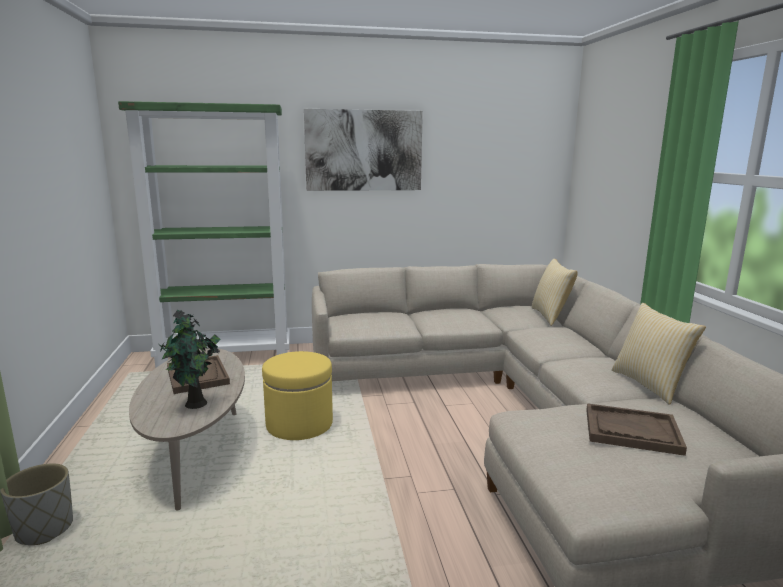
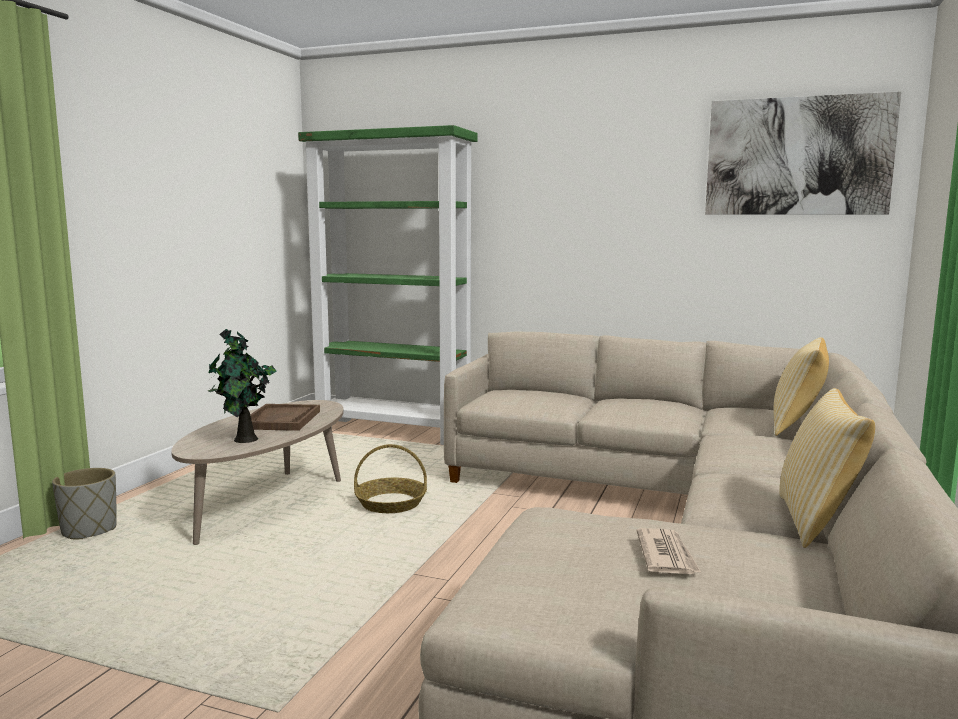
camera: 30 degrees right, 5 degrees down
yellow ottoman [262,351,333,440] -> basket [354,444,427,513]
picture [304,109,423,191] -> picture moved to [705,92,901,215]
brown tray [586,403,687,456] -> newspaper [637,528,701,574]

